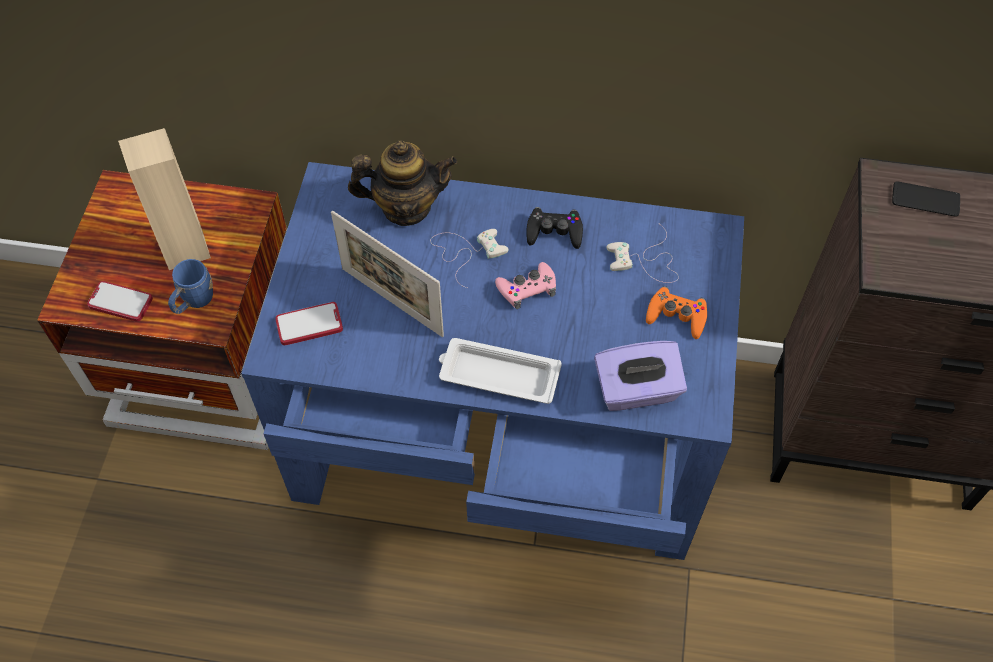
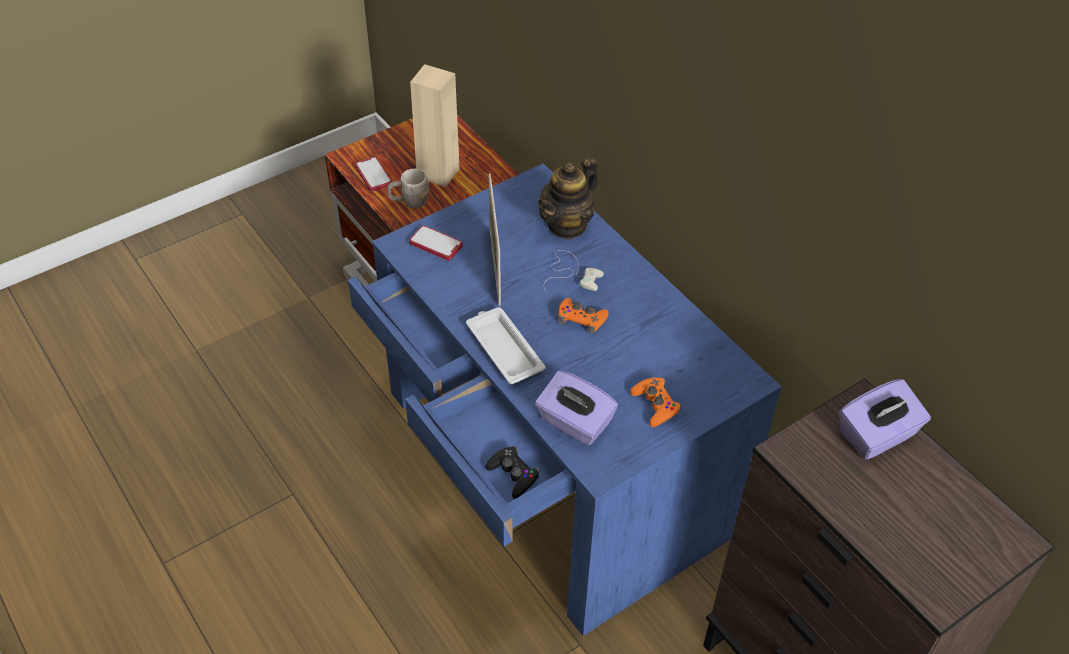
camera: 45 degrees right, 10 degrees down
blue mug [168,259,213,314] -> grey mug [387,169,429,209]
teapot [348,140,457,226] -> teapot turned 90 degrees clockwise [537,157,598,239]
pink game controller [495,262,556,309] -> orange game controller [559,298,609,334]
black game controller [526,207,583,249] -> black game controller moved to [486,446,540,499]
white game controller [607,224,679,283] -> none
phone [892,181,960,217] -> purple tissue box [840,379,931,460]

